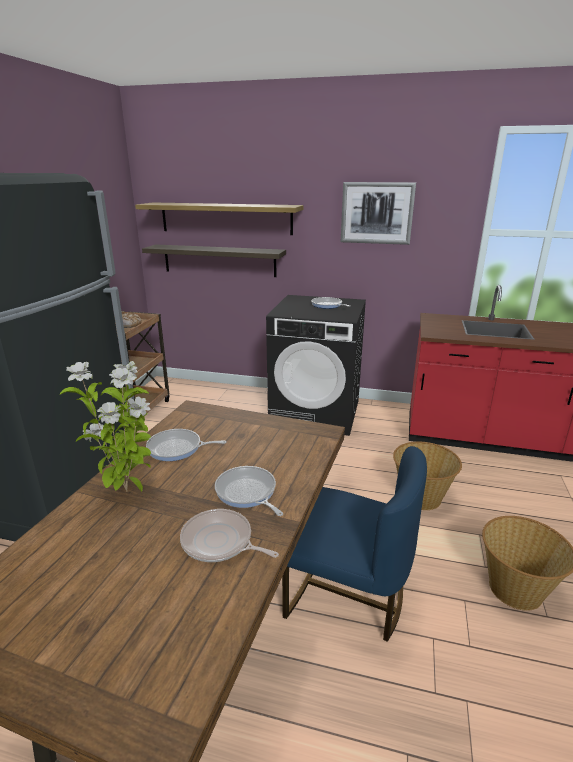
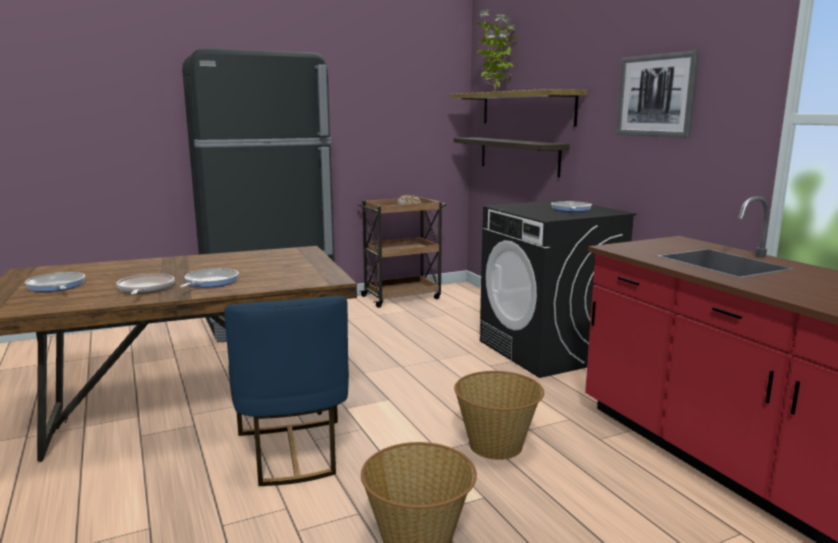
camera: 50 degrees right, 10 degrees down
potted plant [60,361,151,492] -> potted plant moved to [475,9,518,91]
frying pan [146,429,227,461] -> frying pan moved to [25,272,85,292]

